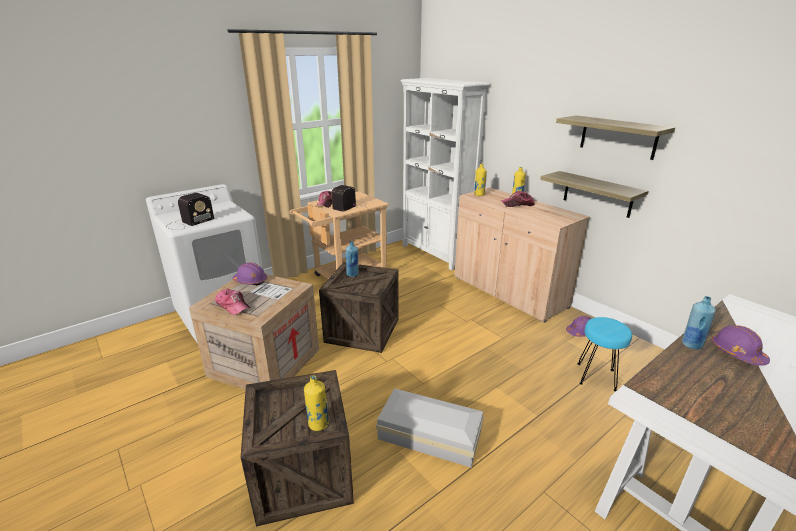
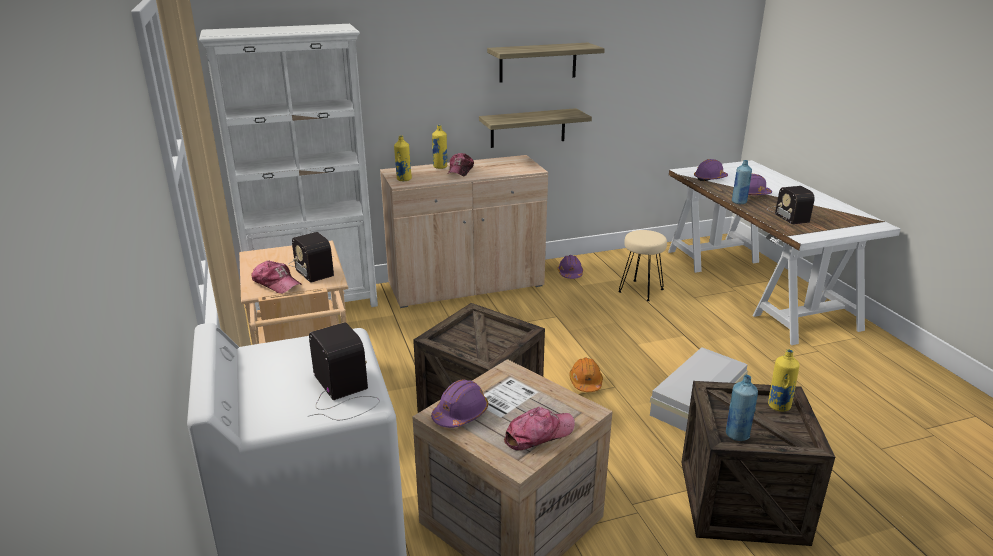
camera: 70 degrees left, 0 degrees up
blue bottle [346,241,359,277] -> blue bottle moved to [726,375,758,441]
turquoise stool [577,317,632,391] -> beige stool [618,230,667,301]
none -> orange hard hat [569,357,603,392]
none -> purple hard hat [694,159,728,181]
none -> radio [767,186,815,224]

